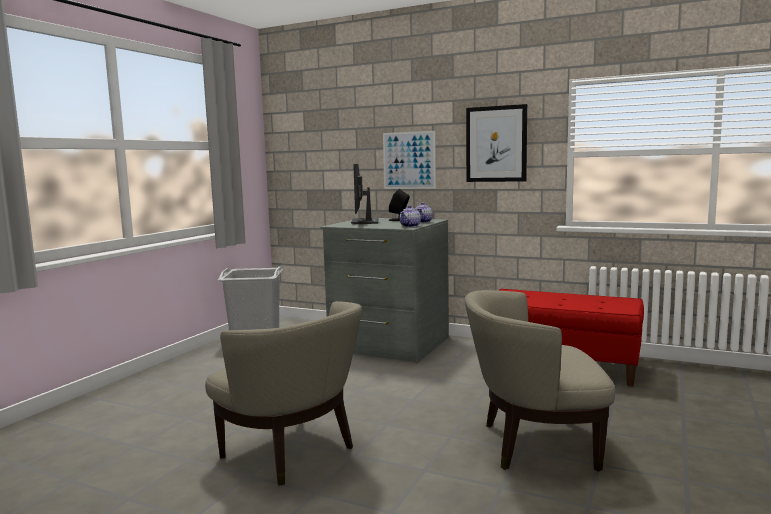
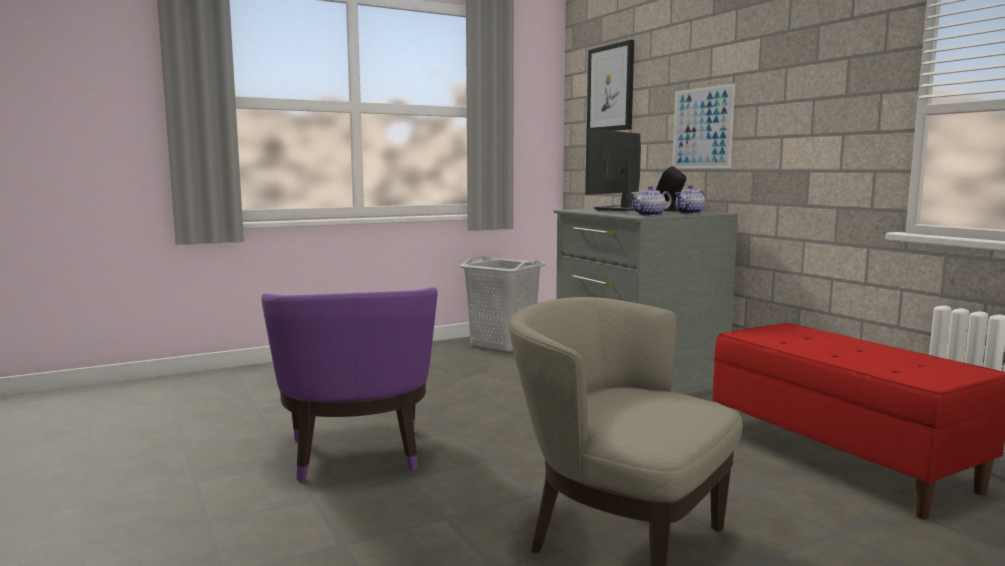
camera: 35 degrees right, 0 degrees up
beige armchair [205,301,362,486] -> purple armchair [261,287,437,481]
picture [466,104,527,182] -> picture moved to [587,40,634,131]

